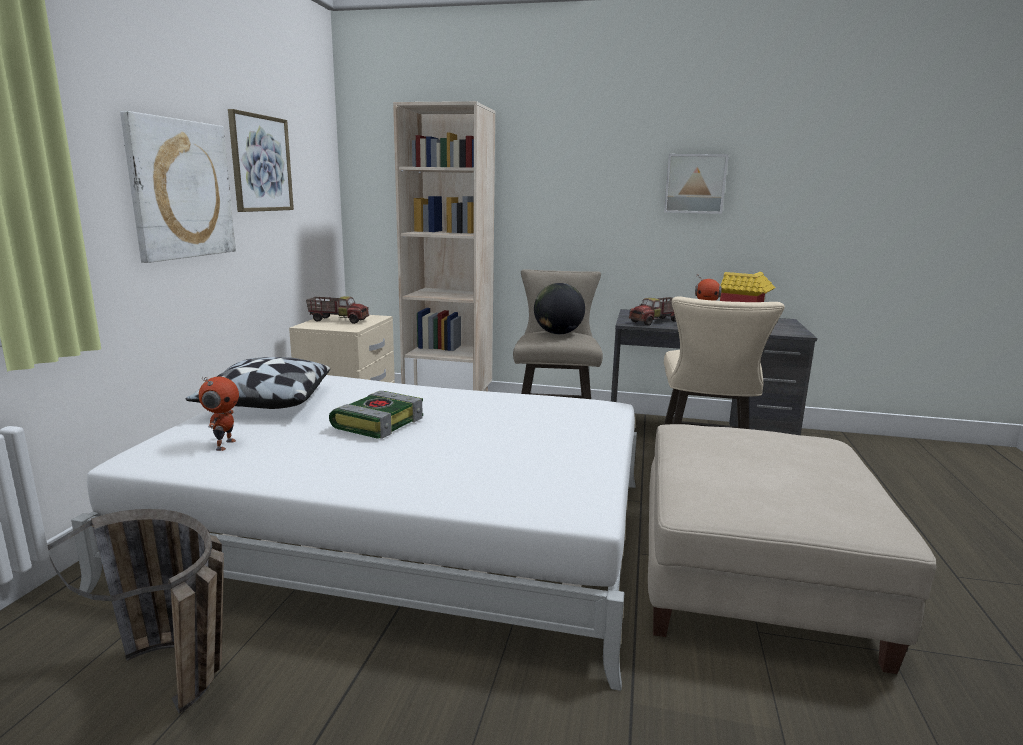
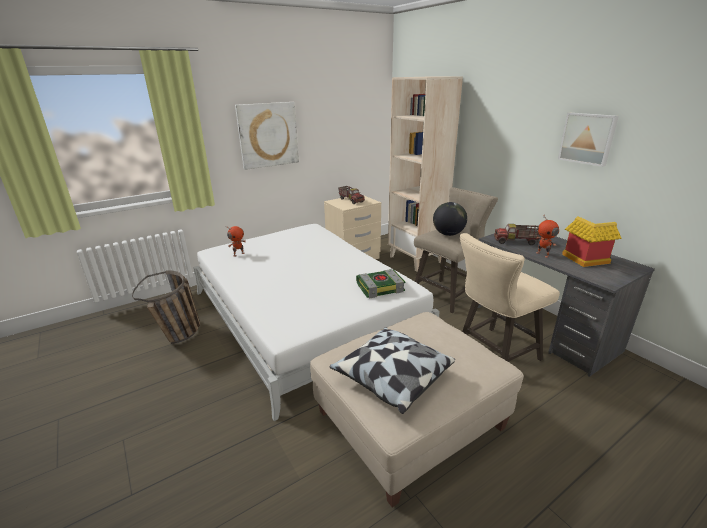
camera: 45 degrees right, 10 degrees up
pillow [186,357,330,409] -> pillow moved to [329,327,455,414]
picture [228,109,294,212] -> none
book [329,391,423,439] -> book moved to [356,269,405,298]

